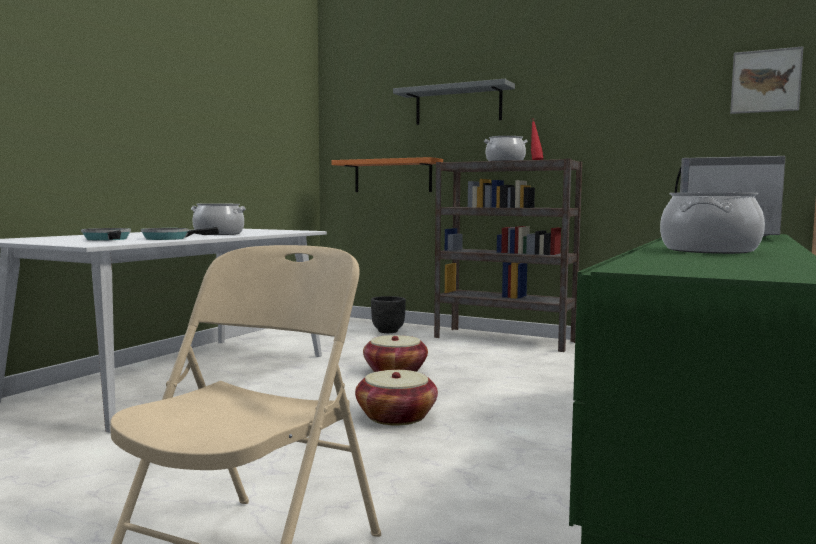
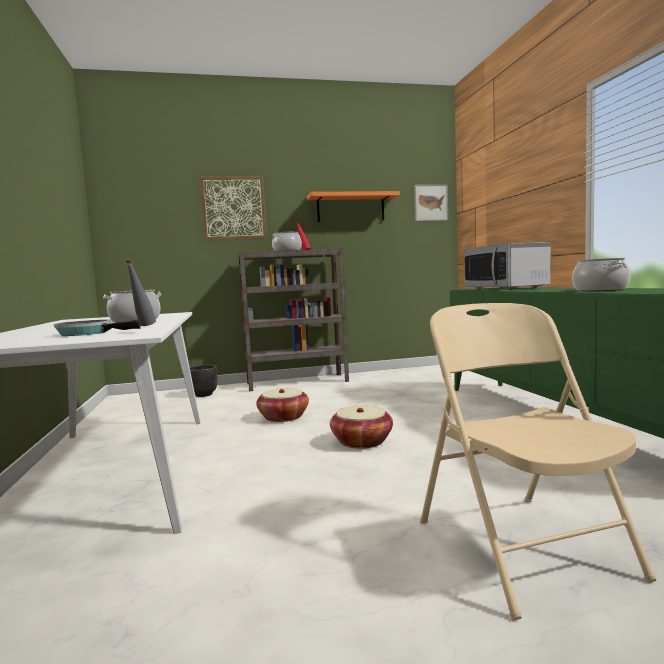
camera: 40 degrees left, 0 degrees up
frying pan [141,227,219,240] -> grey bottle [126,259,156,326]
orange shelf [331,157,443,192] -> orange shelf moved to [307,191,400,222]
grey shelf [393,79,515,125] -> picture [200,175,267,241]

